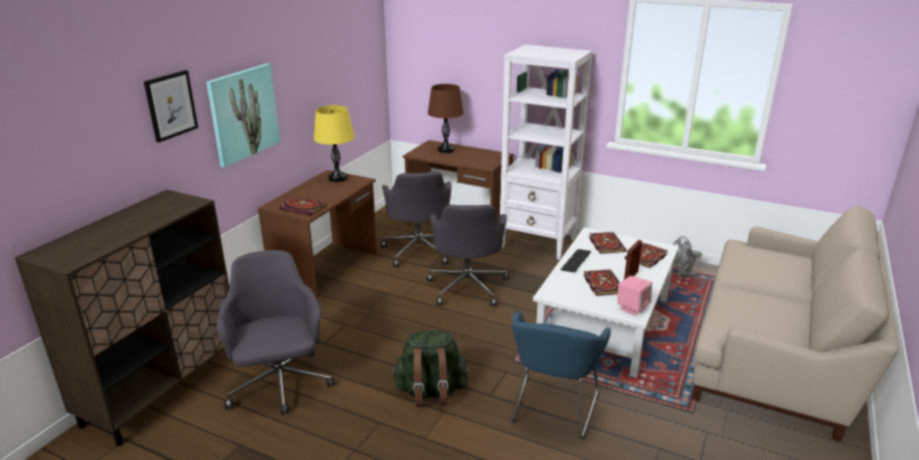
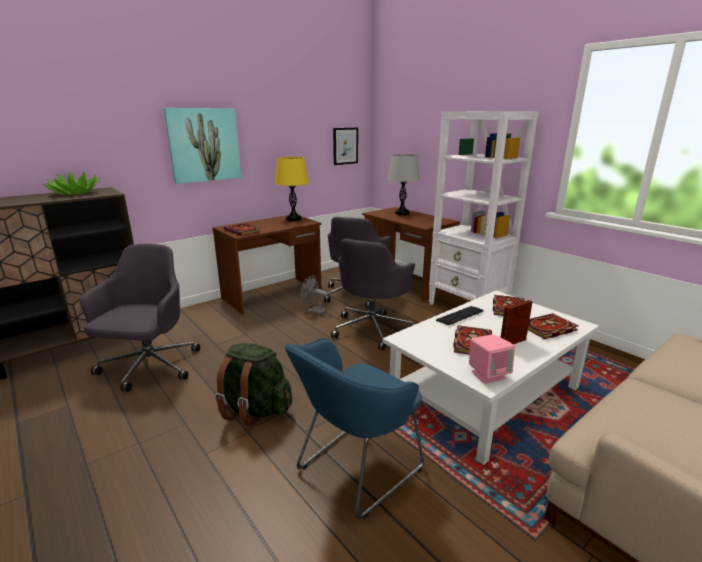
camera: 25 degrees right, 5 degrees down
picture [144,70,198,143] -> picture moved to [333,127,358,165]
brown table lamp [428,84,464,153] -> grey table lamp [388,154,420,215]
grey fan [673,236,702,277] -> grey fan moved to [300,275,328,314]
none -> potted plant [43,171,100,195]

